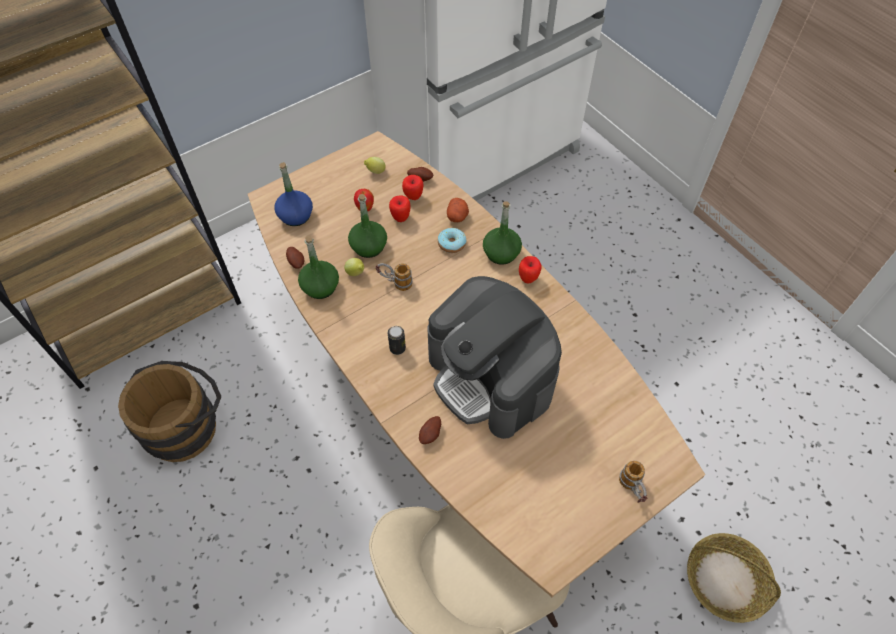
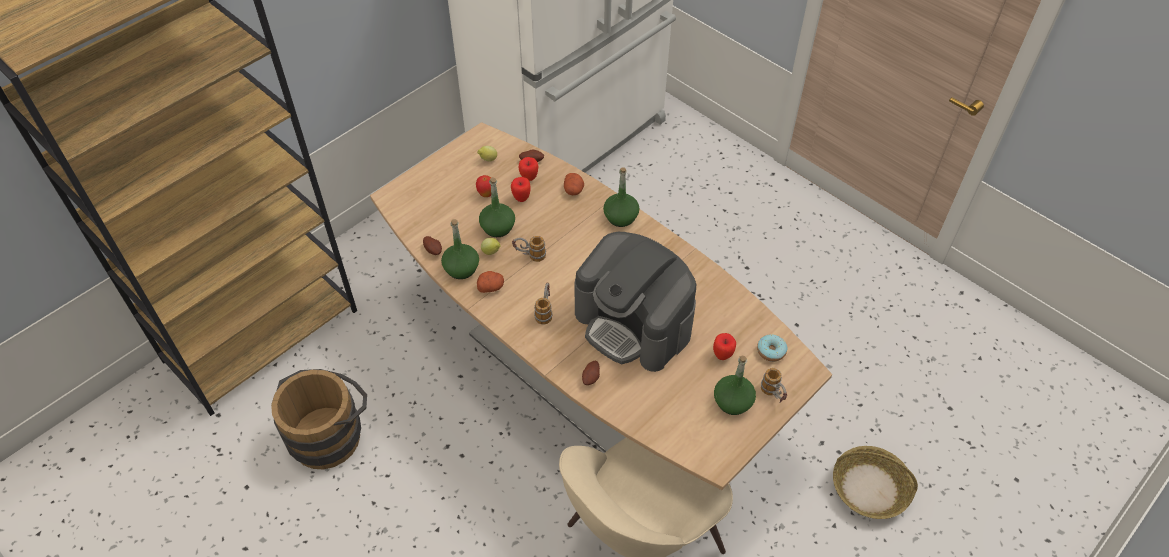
camera: 10 degrees left, 5 degrees down
blue bottle [274,162,313,226] -> none
can [388,326,406,355] -> mug [534,282,553,324]
donut [438,228,466,253] -> donut moved to [757,334,788,362]
apple [519,256,542,283] -> apple moved to [713,333,736,360]
none -> potato [477,271,504,293]
none -> green bottle [714,355,756,415]

